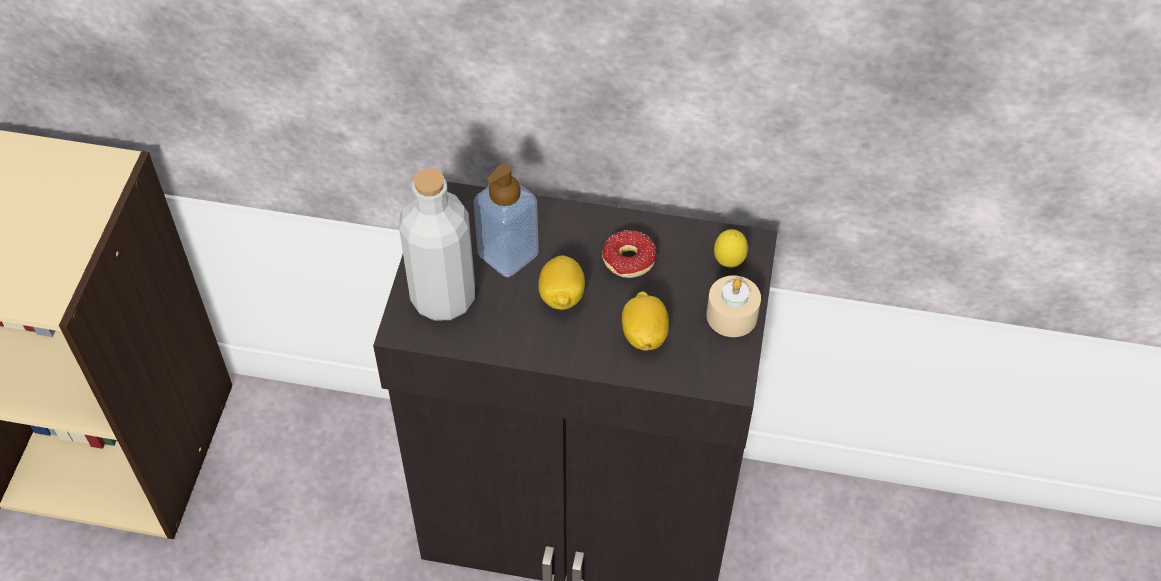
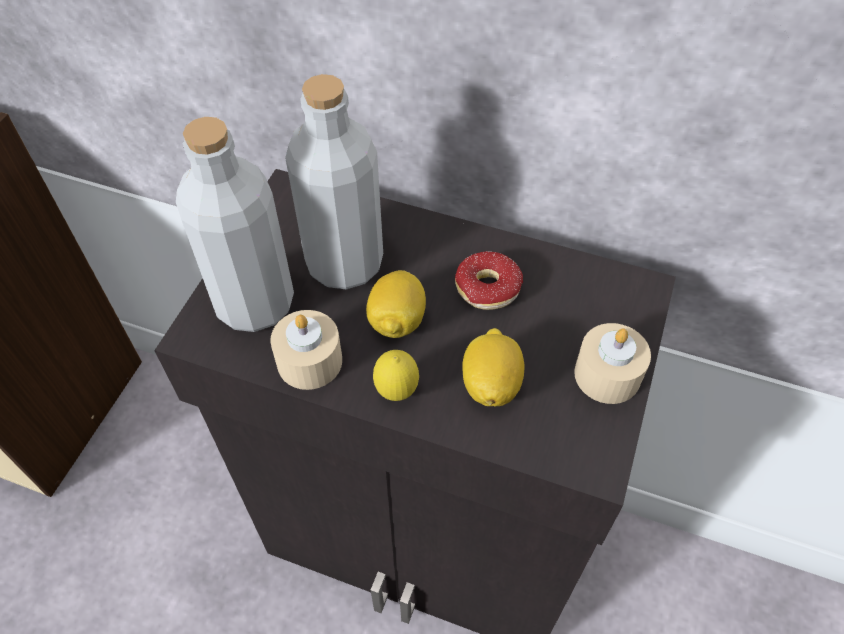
camera: 10 degrees right, 0 degrees up
soap dispenser [473,164,539,277] -> grey bottle [285,74,383,289]
lemon [714,229,748,268] -> lemon moved to [373,350,419,401]
none -> beige candle [271,310,342,390]

